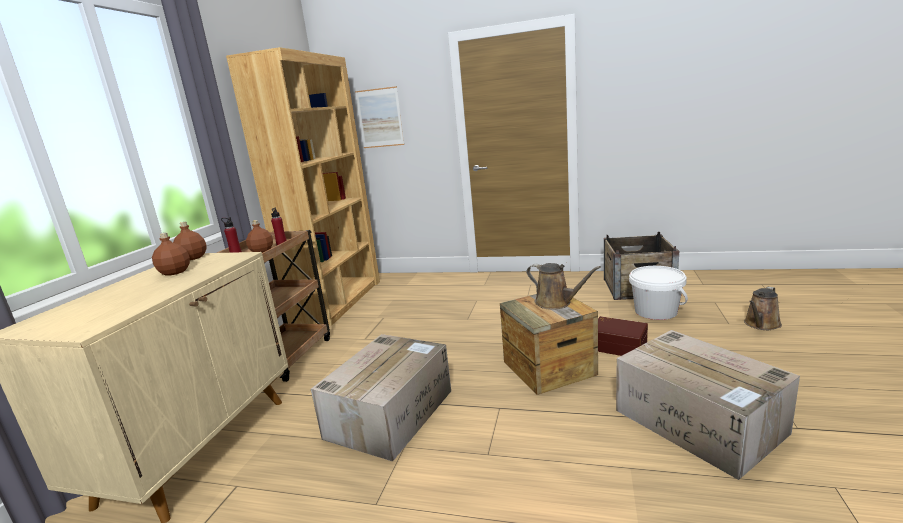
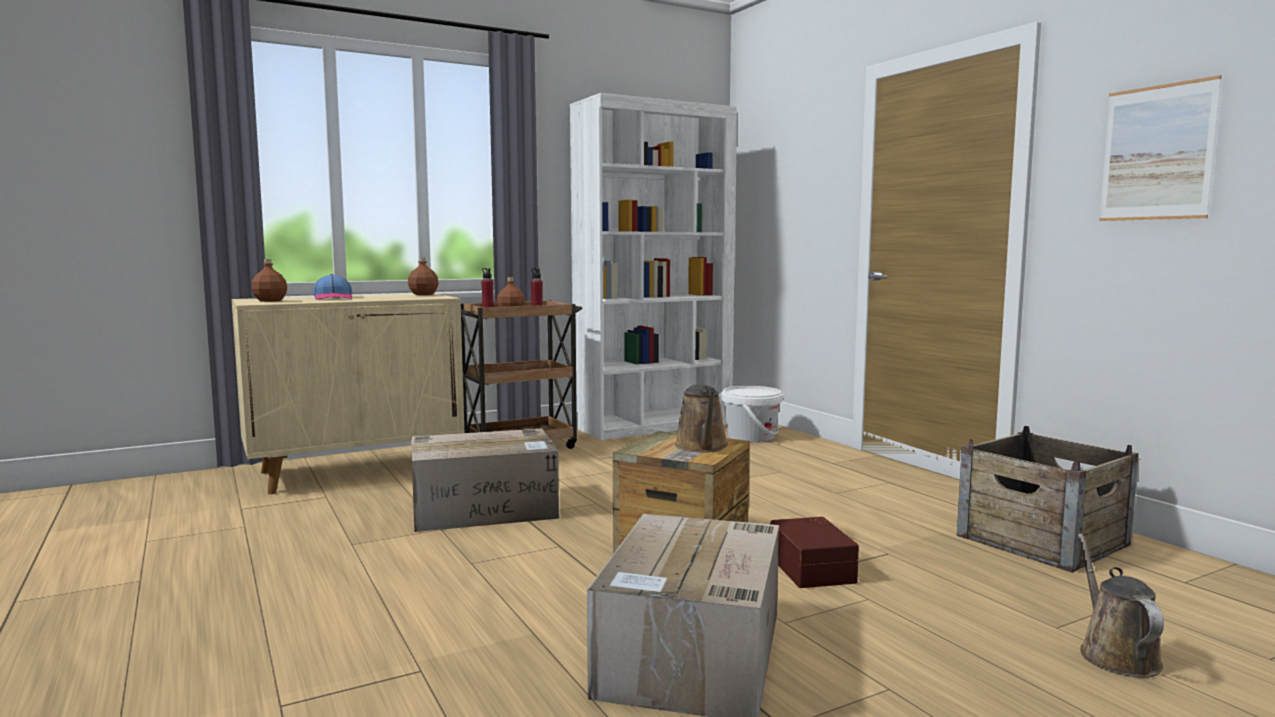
camera: 45 degrees right, 10 degrees down
brown bottle [152,233,190,275] -> brown bottle moved to [251,259,287,302]
brown bookcase [226,47,380,326] -> white bookcase [570,93,737,440]
picture [355,86,404,148] -> picture moved to [1099,75,1221,221]
white bucket [629,266,688,320] -> white bucket moved to [721,386,783,443]
brown watering can [744,287,782,330] -> brown watering can turned 90 degrees clockwise [1078,533,1164,678]
none -> cap [313,274,352,300]

